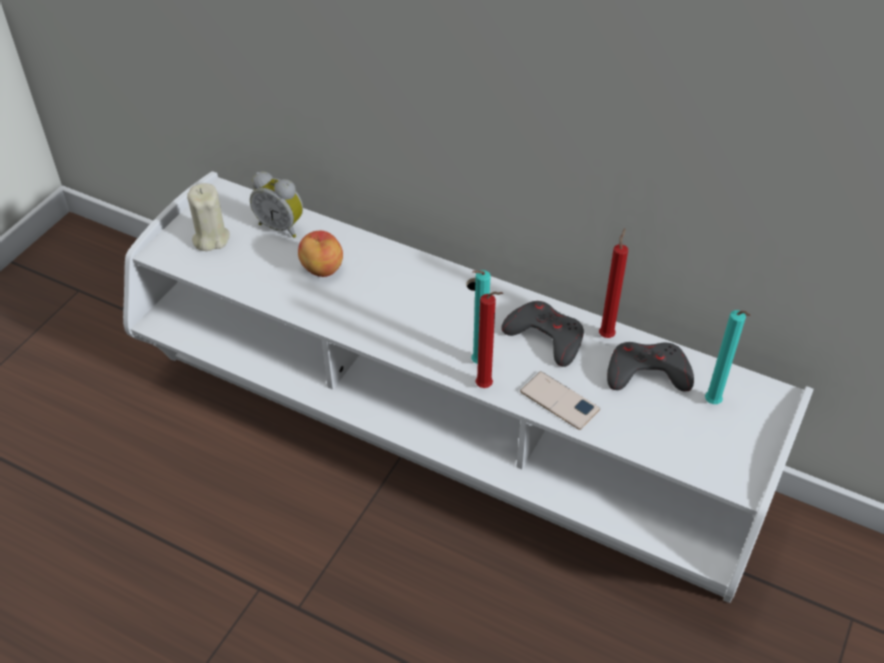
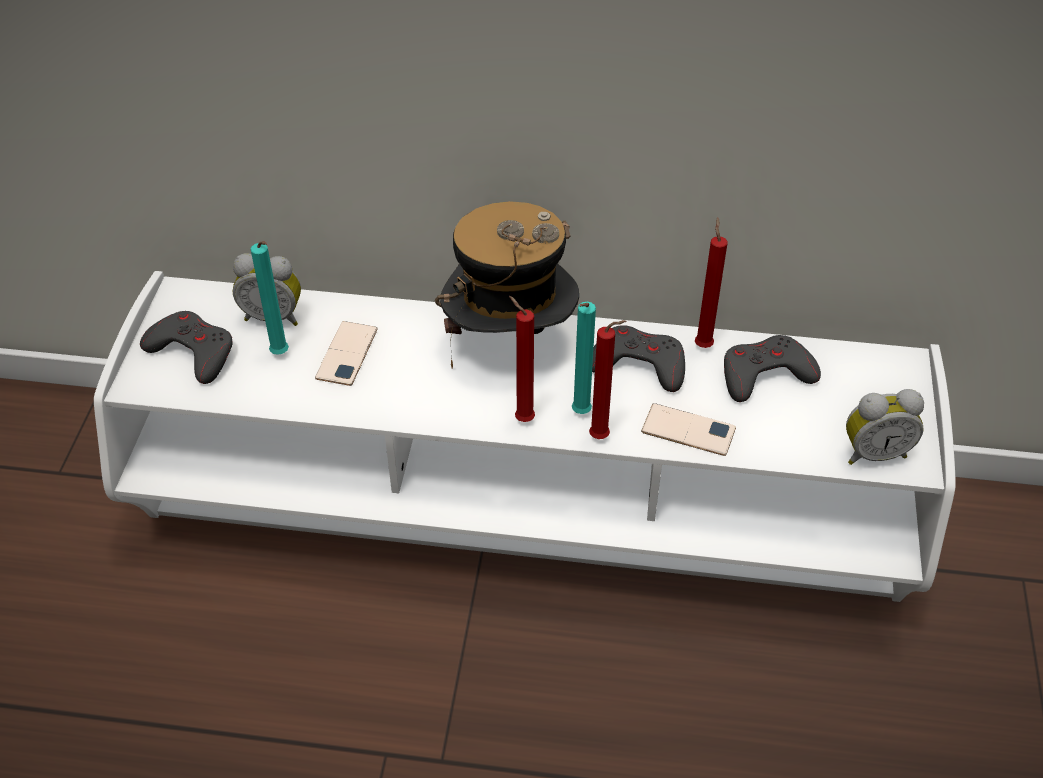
camera: 20 degrees left, 0 degrees up
beige candle [187,183,230,251] -> grey game controller [140,311,233,384]
apple [298,231,343,277] -> phone [315,321,377,386]
turquoise candle [705,310,750,404] -> turquoise candle moved to [251,241,289,355]
none -> hat [435,201,579,369]
none -> red candle [509,296,535,422]
none -> alarm clock [846,389,924,465]

